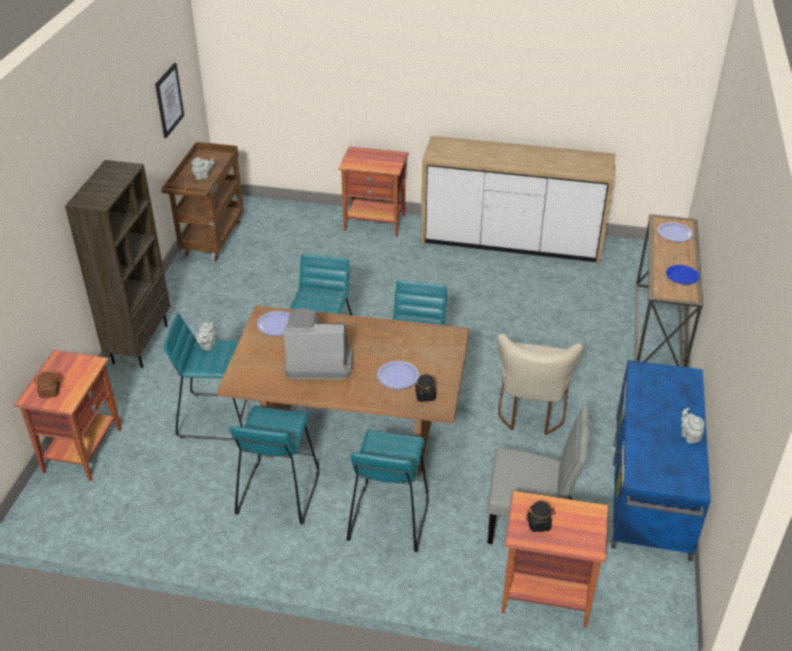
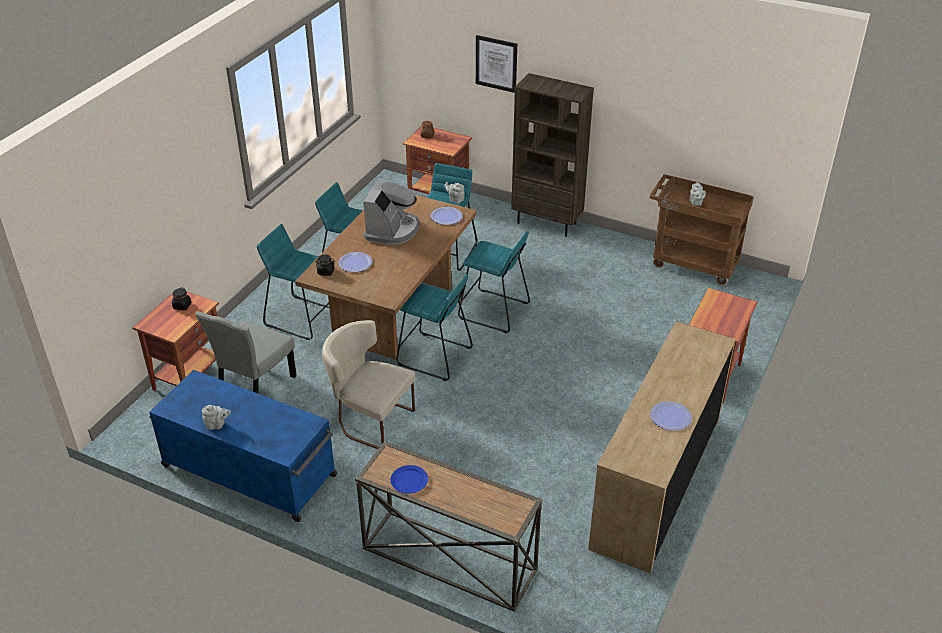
camera: 105 degrees right, 0 degrees up
picture [155,63,184,138] -> picture moved to [476,35,517,93]
plate [657,222,693,242] -> plate moved to [650,401,692,431]

